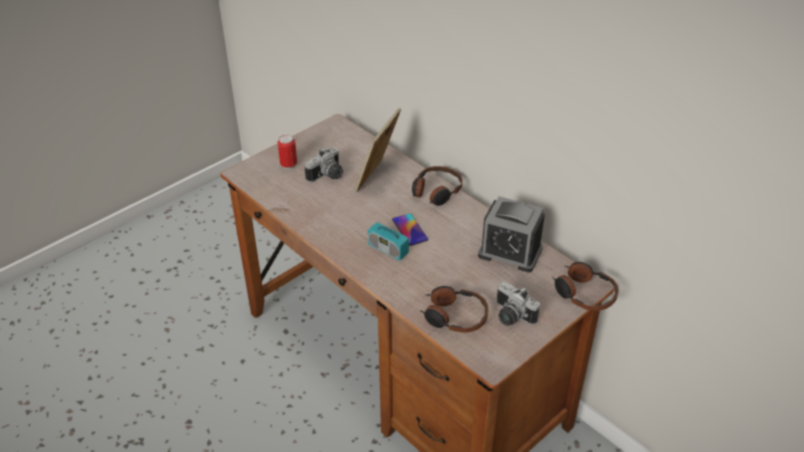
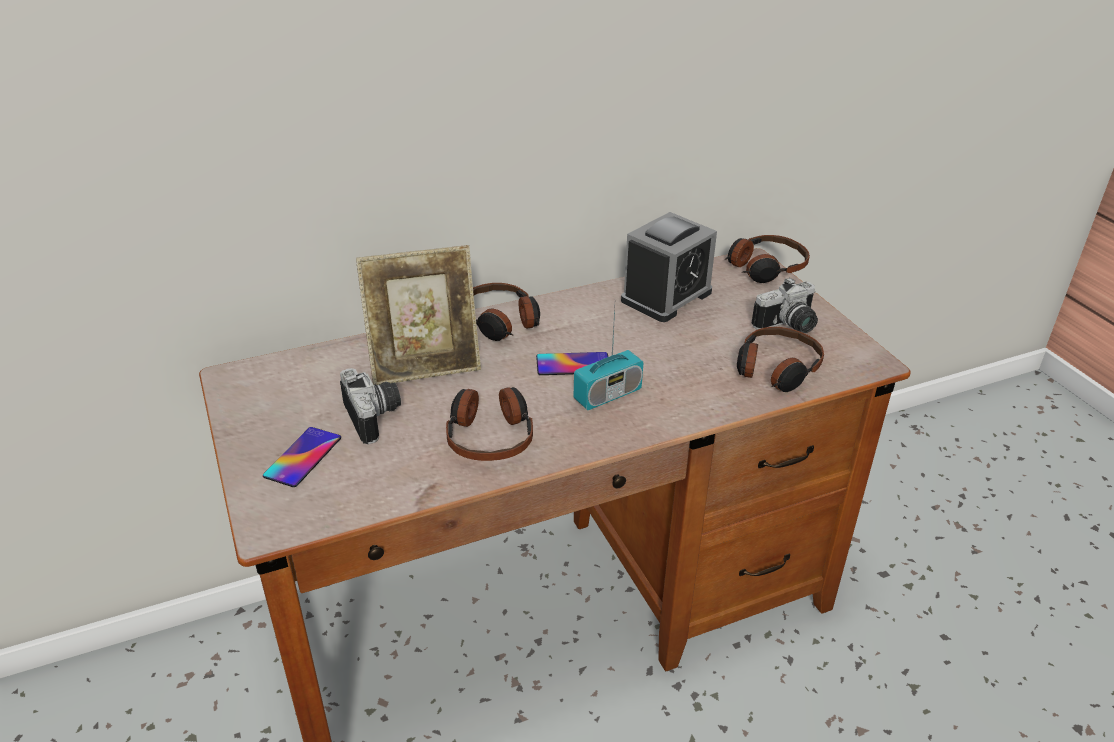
camera: 70 degrees left, 5 degrees down
can [278,135,297,169] -> phone [263,427,341,487]
picture frame [354,108,401,193] -> picture frame turned 60 degrees counterclockwise [356,245,481,385]
none -> headphones [446,387,533,461]

